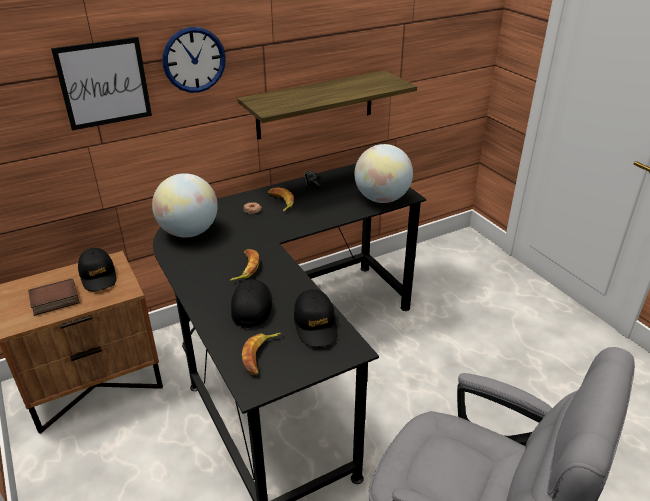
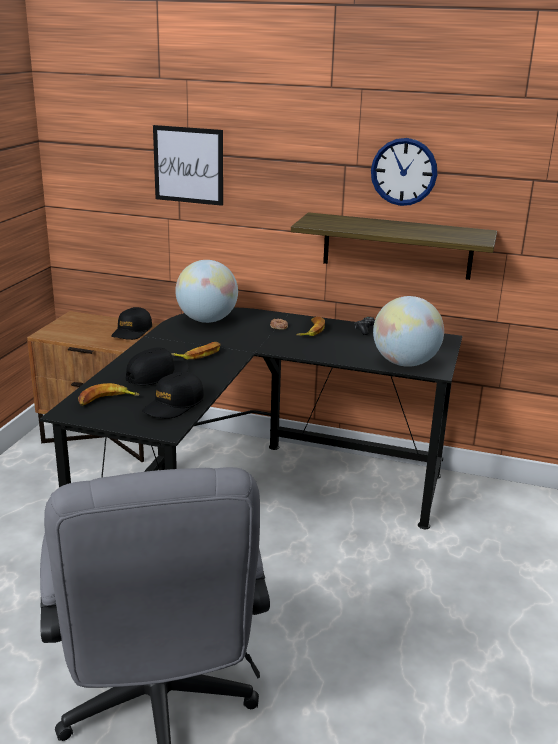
camera: 45 degrees right, 10 degrees down
book [28,279,80,316] -> none
wall clock [162,27,226,93] -> wall clock moved to [371,138,437,206]

